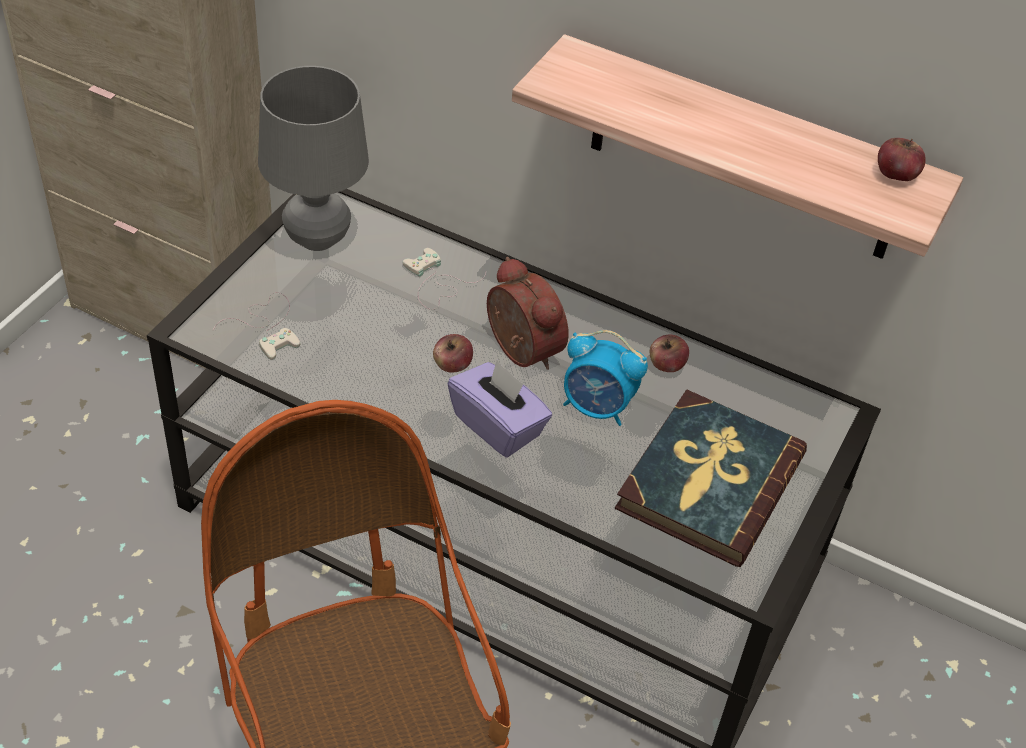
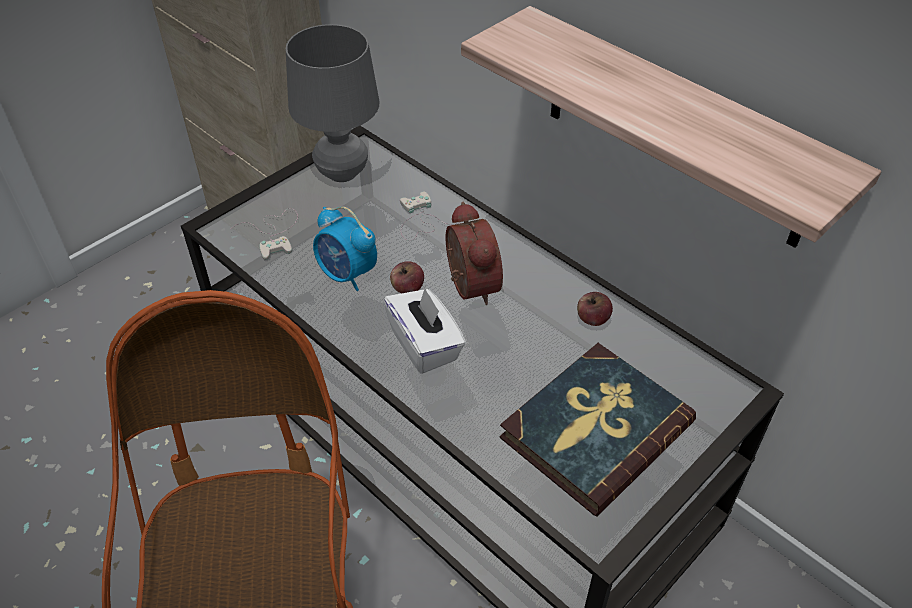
camera: 20 degrees right, 0 degrees up
purple tissue box [448,360,552,458] -> white tissue box [384,287,466,374]
alarm clock [563,330,648,426] -> alarm clock moved to [313,206,377,291]
apple [878,138,926,181] -> none

